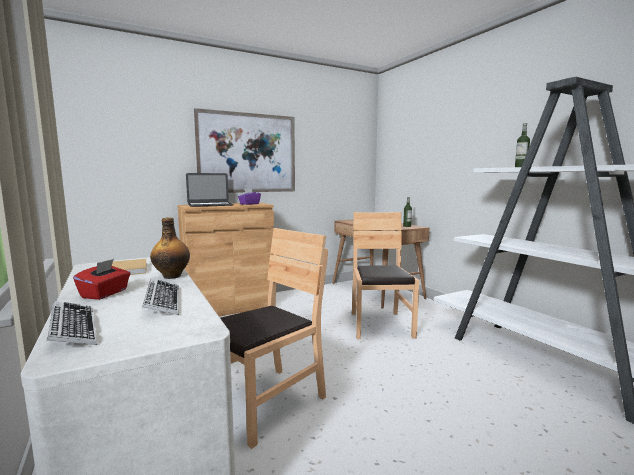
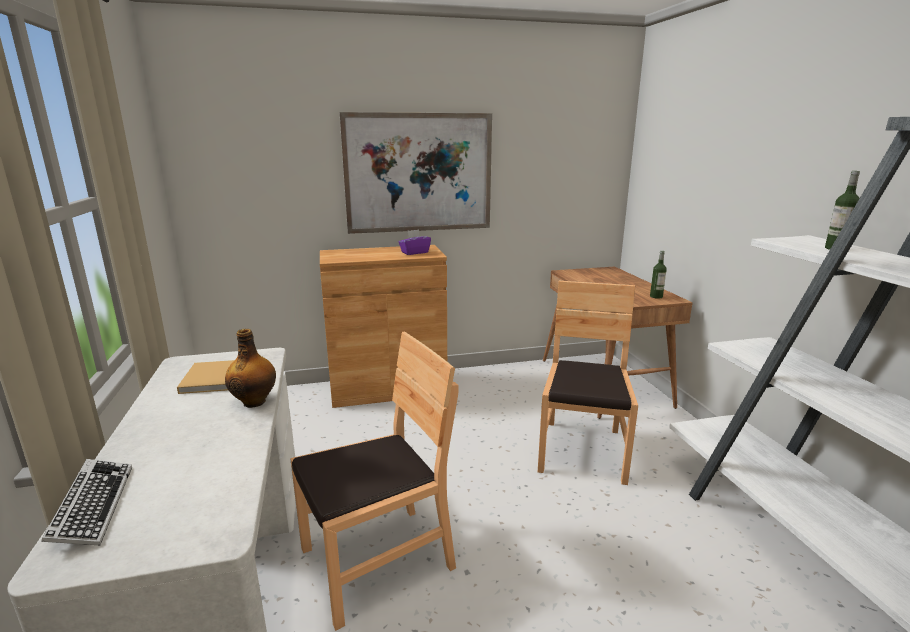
camera: 15 degrees right, 10 degrees up
red tissue box [73,259,131,300] -> none
keyboard [142,279,179,315] -> none
laptop [186,173,234,207] -> none

